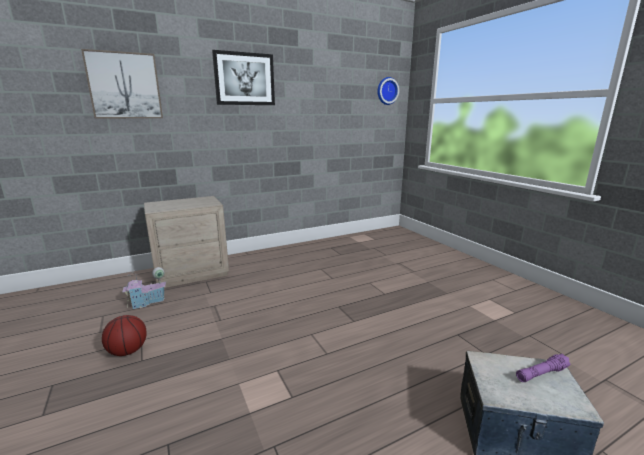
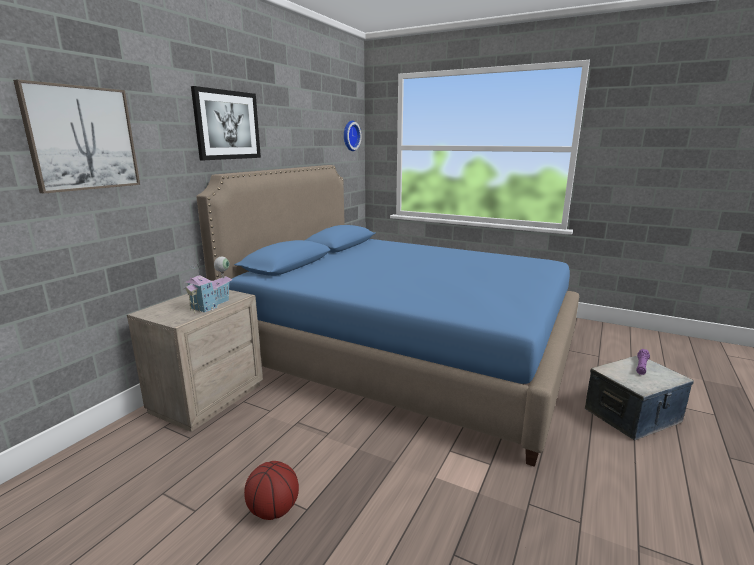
camera: 35 degrees left, 0 degrees up
toy house [122,267,166,309] -> toy house moved to [183,257,233,313]
none -> blue bed [196,165,579,467]

